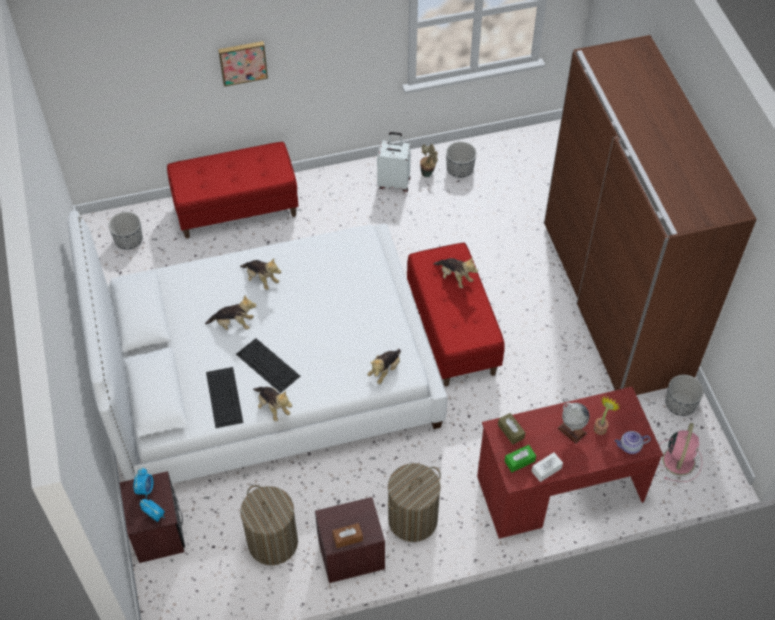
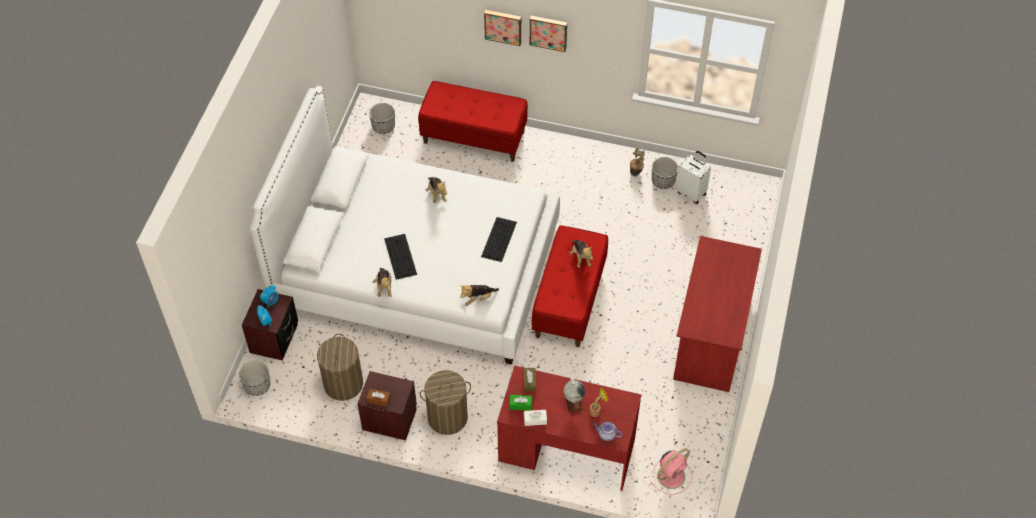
camera: 30 degrees right, 0 degrees up
plush toy [205,295,257,330] -> none
keyboard [206,367,243,428] -> keyboard moved to [481,217,517,262]
white suitcase [377,132,411,192] -> white suitcase moved to [675,151,711,204]
brown wardrobe [544,35,757,395] -> red desk [673,236,762,392]
planter [665,375,704,416] -> planter moved to [239,361,270,396]
none -> picture [530,16,567,52]

